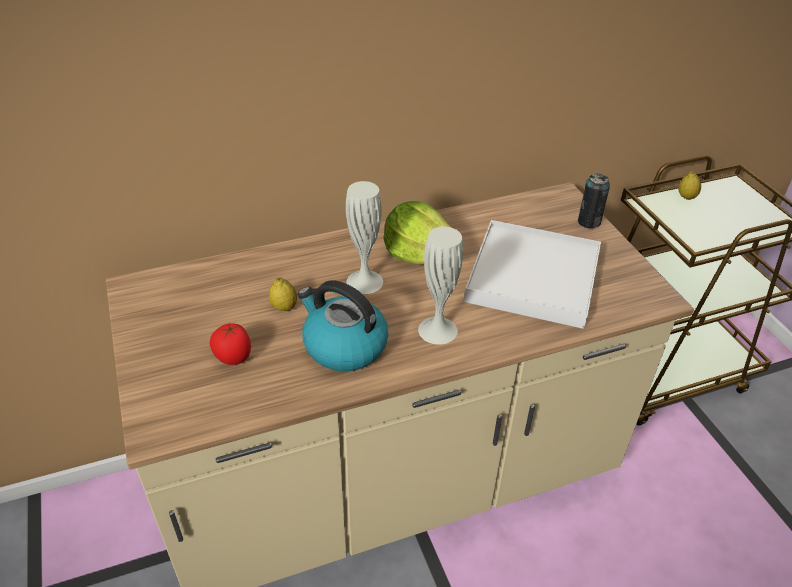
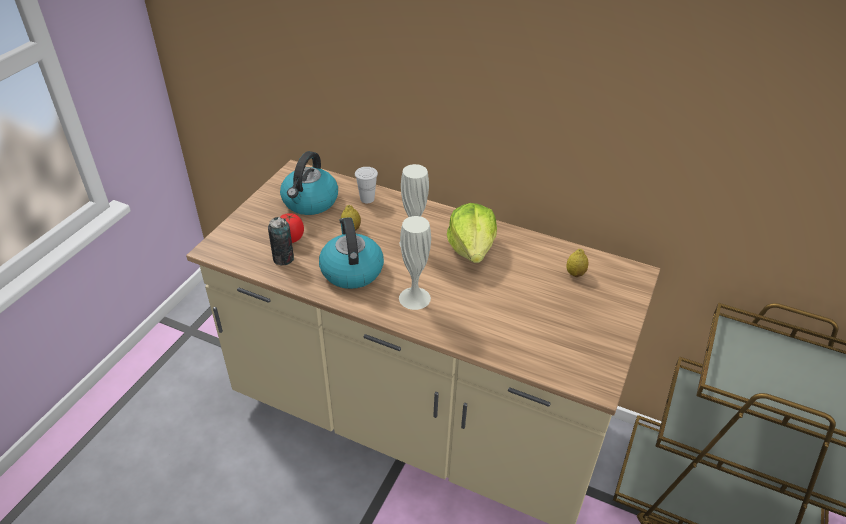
camera: 45 degrees right, 0 degrees up
white tray [464,220,601,329] -> none
can [578,173,610,229] -> can moved to [268,217,294,266]
lemon [678,171,701,200] -> lemon moved to [566,249,588,277]
none -> kettle [280,151,338,215]
none -> white cup [355,167,378,203]

